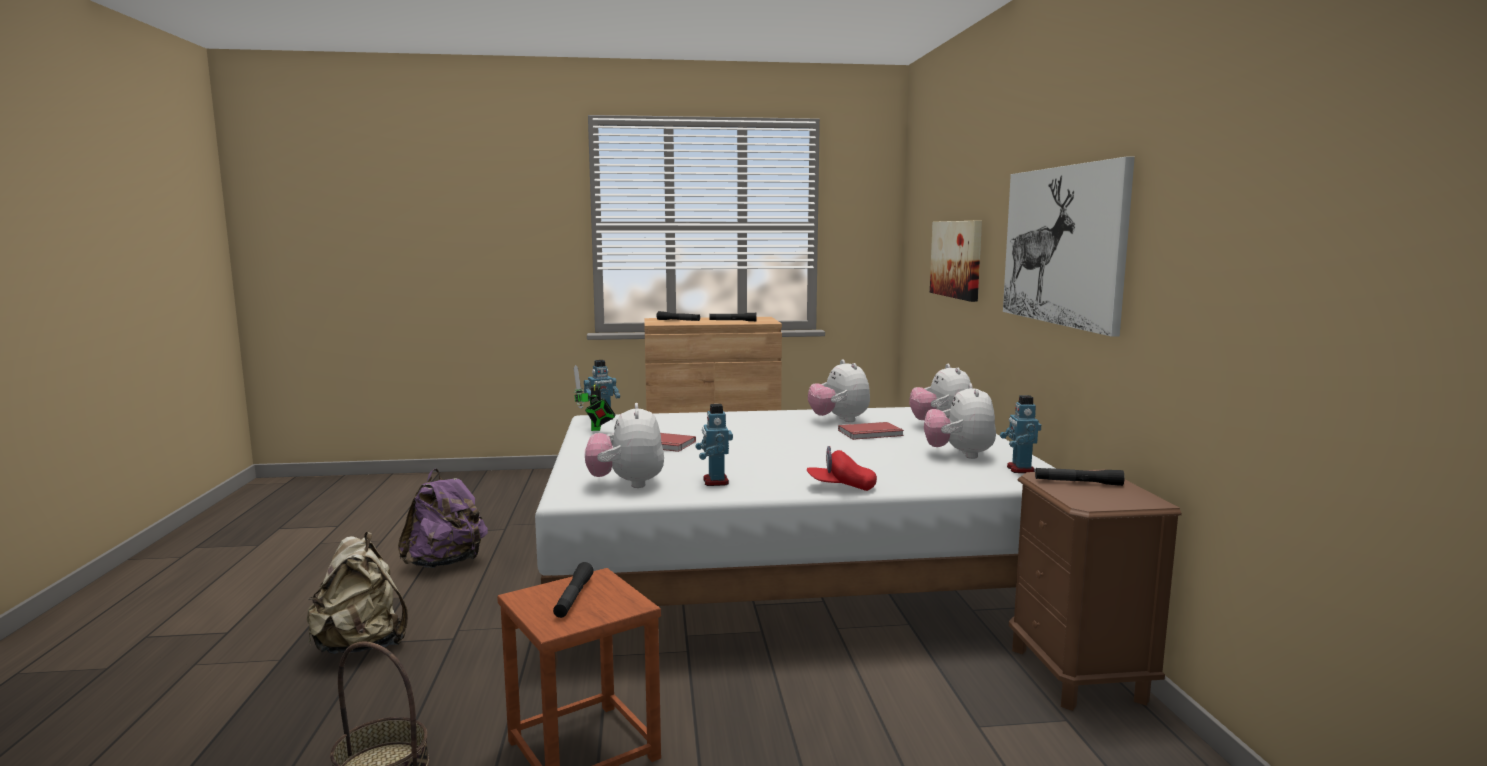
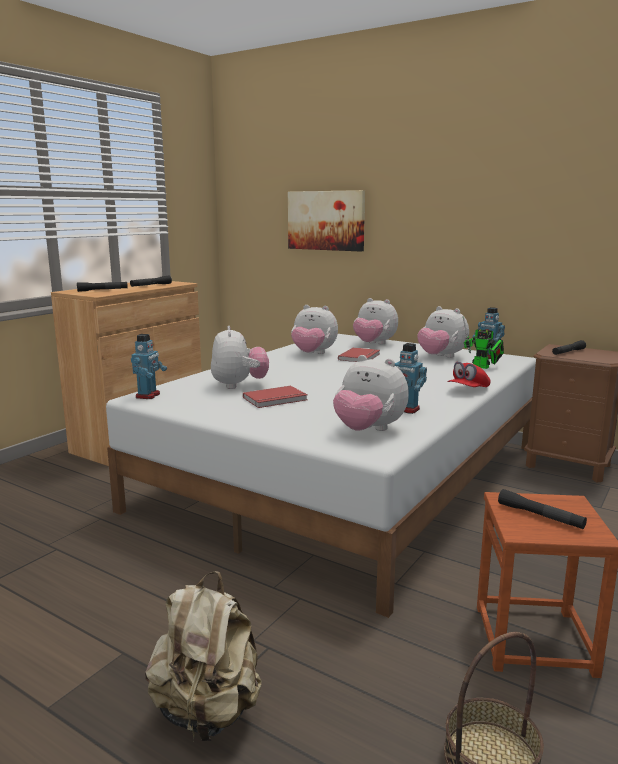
camera: 50 degrees left, 5 degrees up
purple backpack [398,469,488,568] -> none
toy robot [574,365,615,431] -> toy robot moved to [463,316,504,369]
picture [1003,157,1135,337] -> none
none -> plush toy [211,326,269,389]

